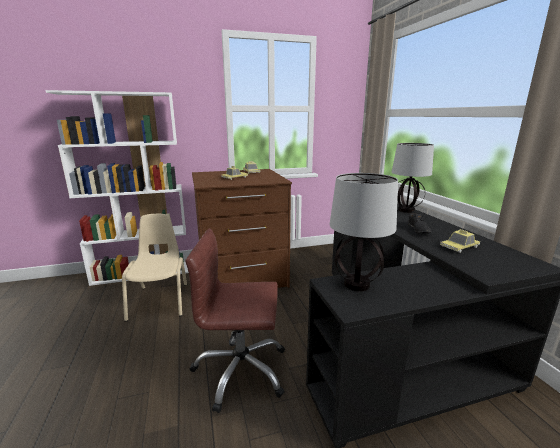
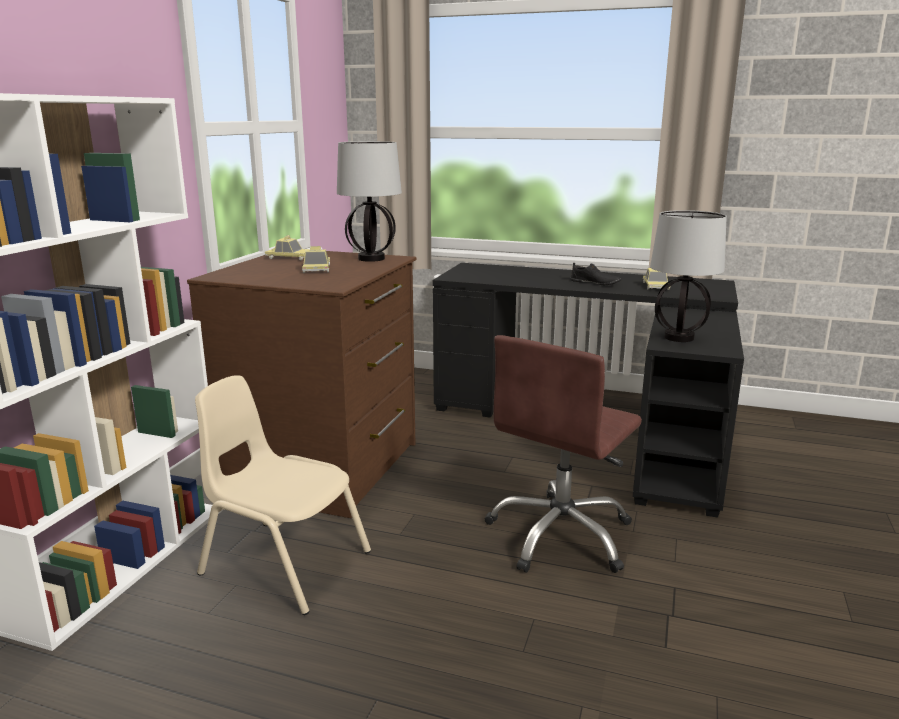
camera: 55 degrees left, 0 degrees up
table lamp [392,143,434,213] -> table lamp moved to [337,141,402,262]

